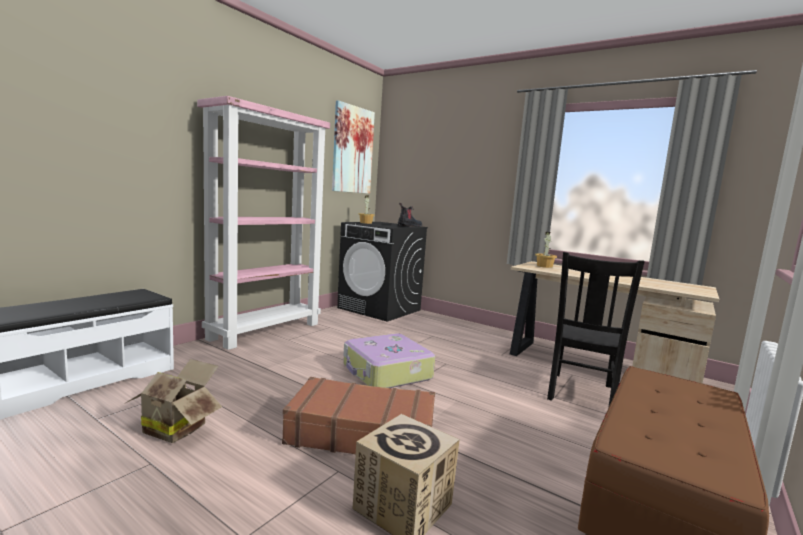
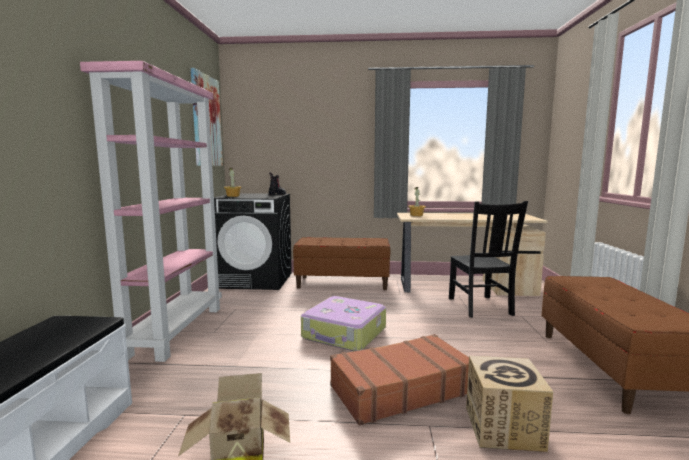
camera: 30 degrees left, 0 degrees up
none -> brown bench [293,237,390,290]

